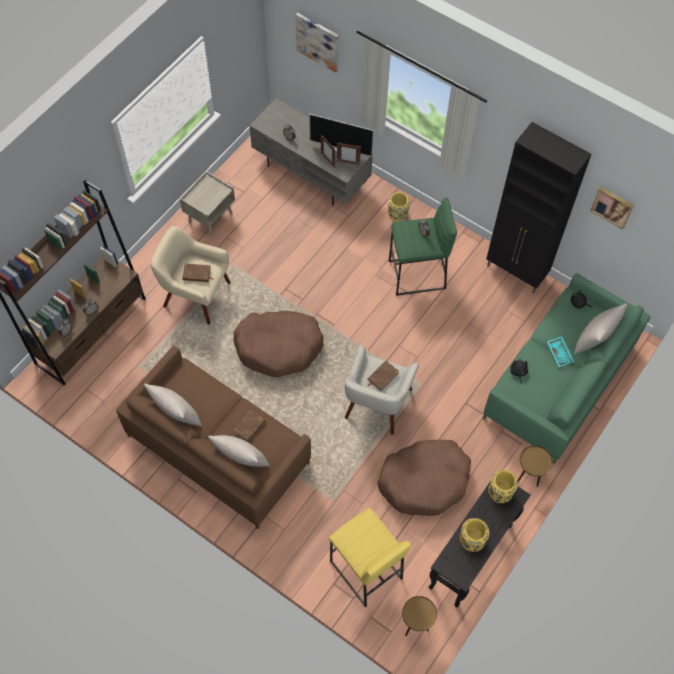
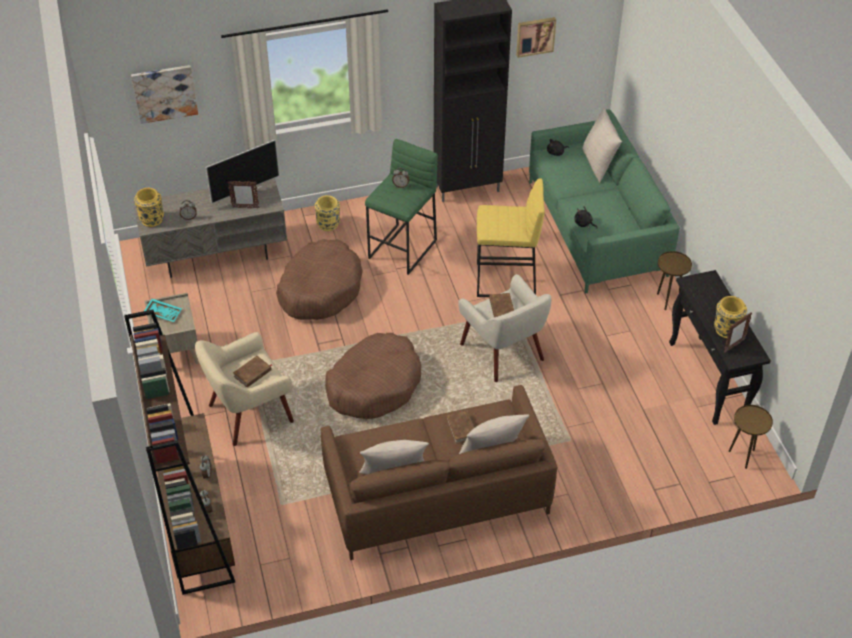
camera: 50 degrees left, 15 degrees down
yellow stool [329,508,411,608] -> yellow stool moved to [477,179,545,297]
picture frame [336,142,361,166] -> picture frame moved to [724,312,752,353]
brown dog bed [377,440,471,516] -> brown dog bed moved to [276,239,363,320]
yellow vase [488,470,518,503] -> yellow vase moved to [134,188,164,227]
turquoise tray [547,336,574,367] -> turquoise tray moved to [144,298,182,322]

